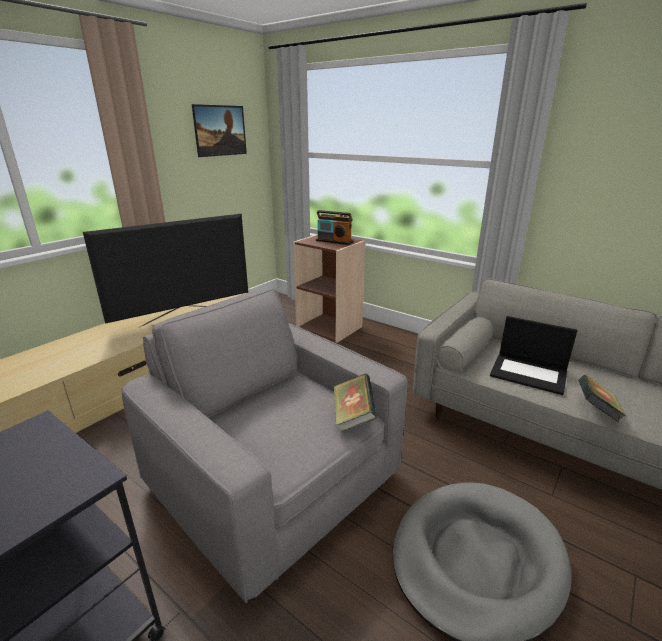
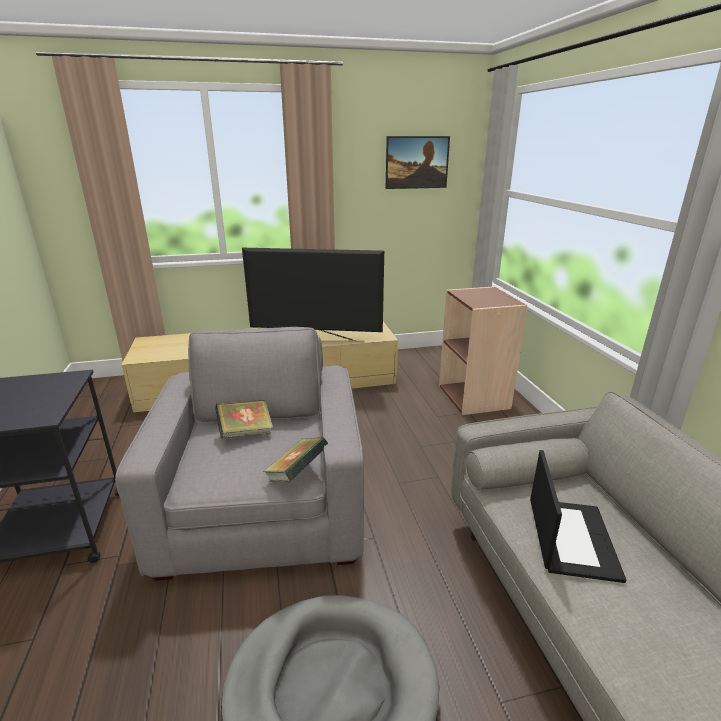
camera: 40 degrees right, 0 degrees up
radio [316,210,354,245] -> none
laptop [490,316,577,395] -> laptop turned 150 degrees counterclockwise [530,450,626,583]
book [578,375,626,422] -> book moved to [215,400,273,438]

